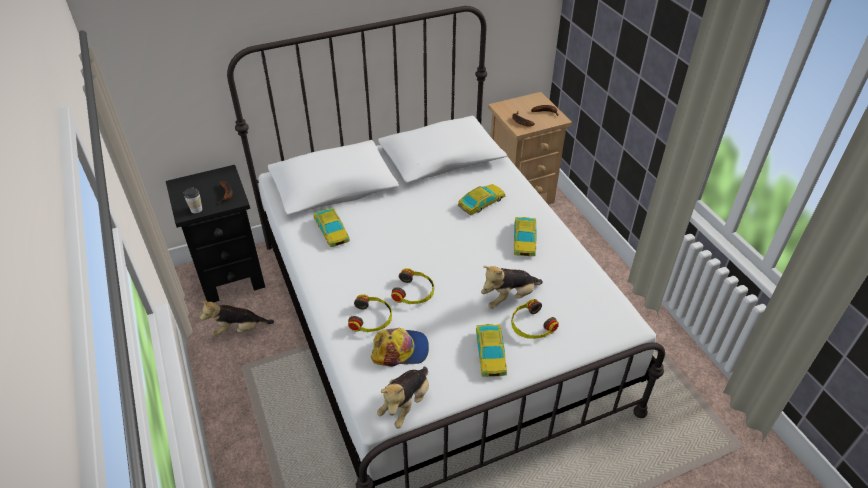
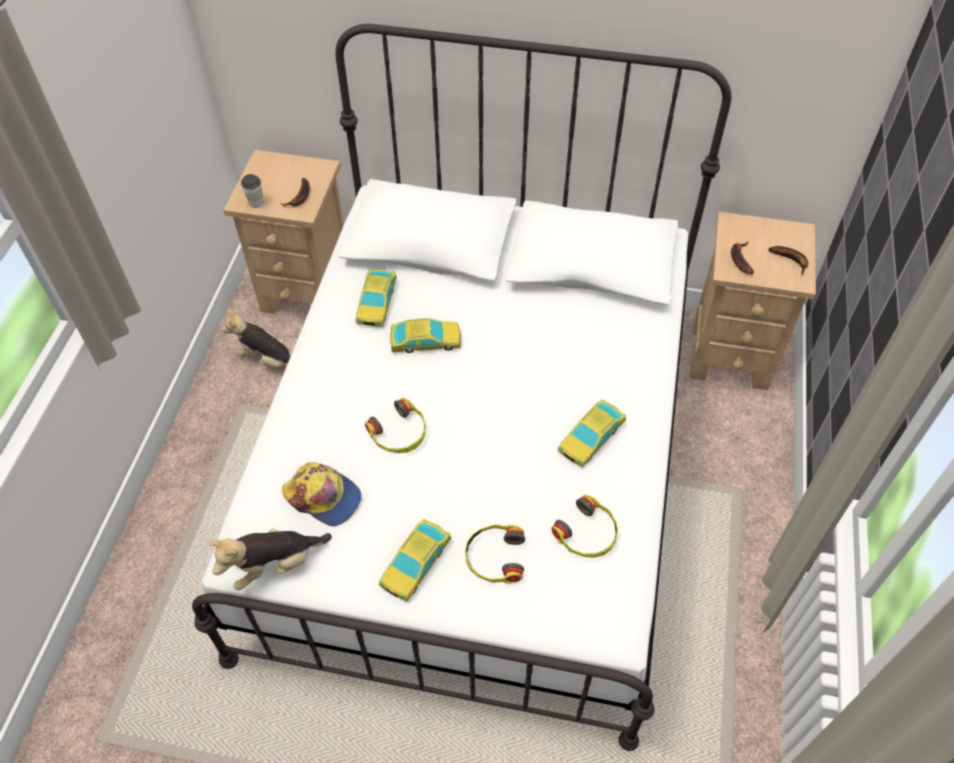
camera: 35 degrees right, 10 degrees up
black nightstand [166,165,265,302] -> beige nightstand [223,150,344,314]
headphones [348,294,392,332] -> headphones moved to [551,495,618,558]
toy car [458,184,505,216] -> toy car moved to [390,318,461,353]
plush toy [481,266,543,309] -> none

